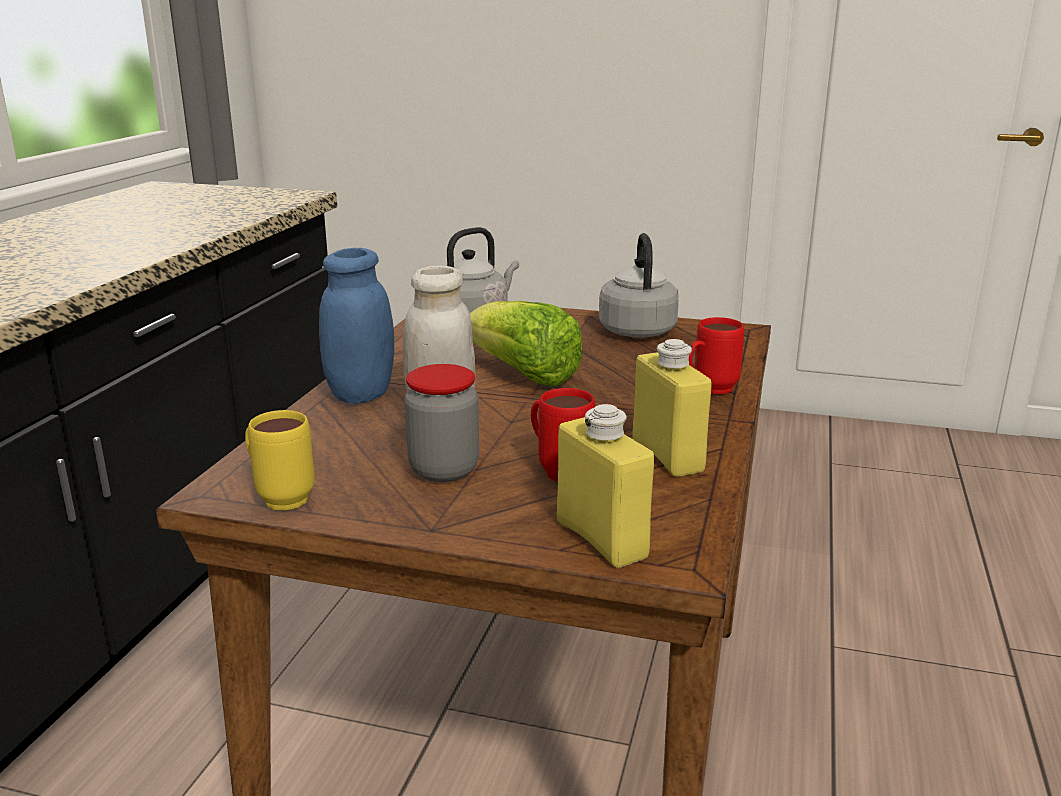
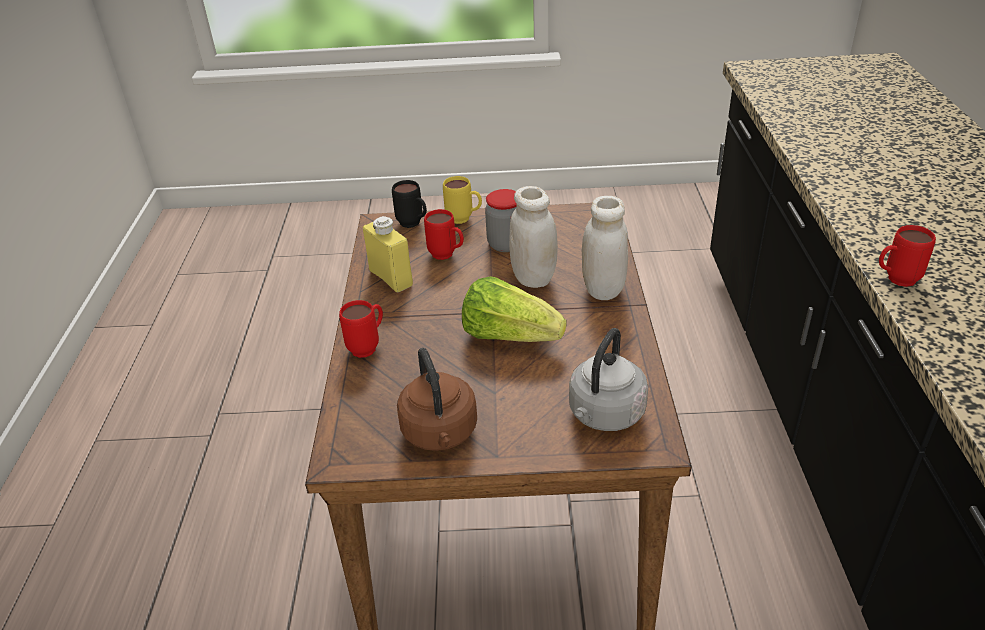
camera: 165 degrees right, 15 degrees up
yellow mug [245,410,315,511] -> yellow mug moved to [443,176,482,224]
blue jar [319,248,394,404] -> white jar [582,196,628,300]
yellow bottle [557,404,654,568] -> black mug [392,180,427,228]
grey kettle [599,233,679,338] -> brown kettle [397,348,477,451]
none -> red mug [879,225,936,287]

